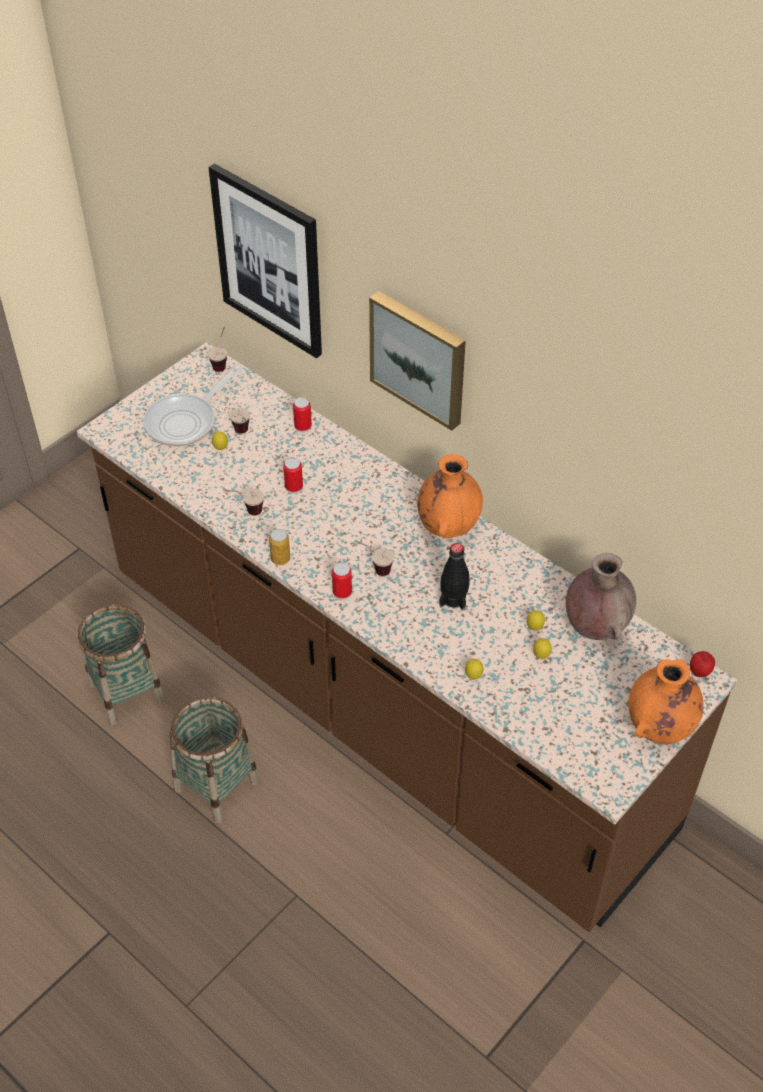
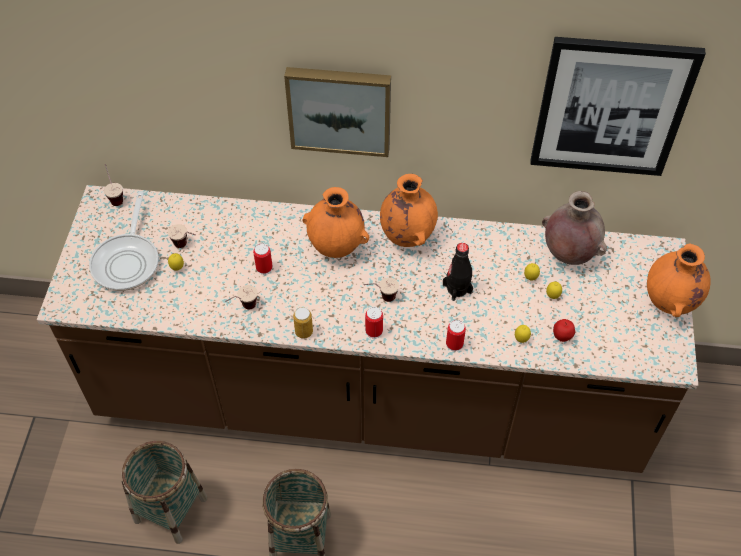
camera: 35 degrees left, 5 degrees up
picture [209,164,322,358] -> picture moved to [530,37,706,176]
can [293,397,312,433] -> can moved to [446,320,466,352]
apple [690,651,715,677] -> apple moved to [553,319,575,342]
none -> orange vase [303,187,369,258]

